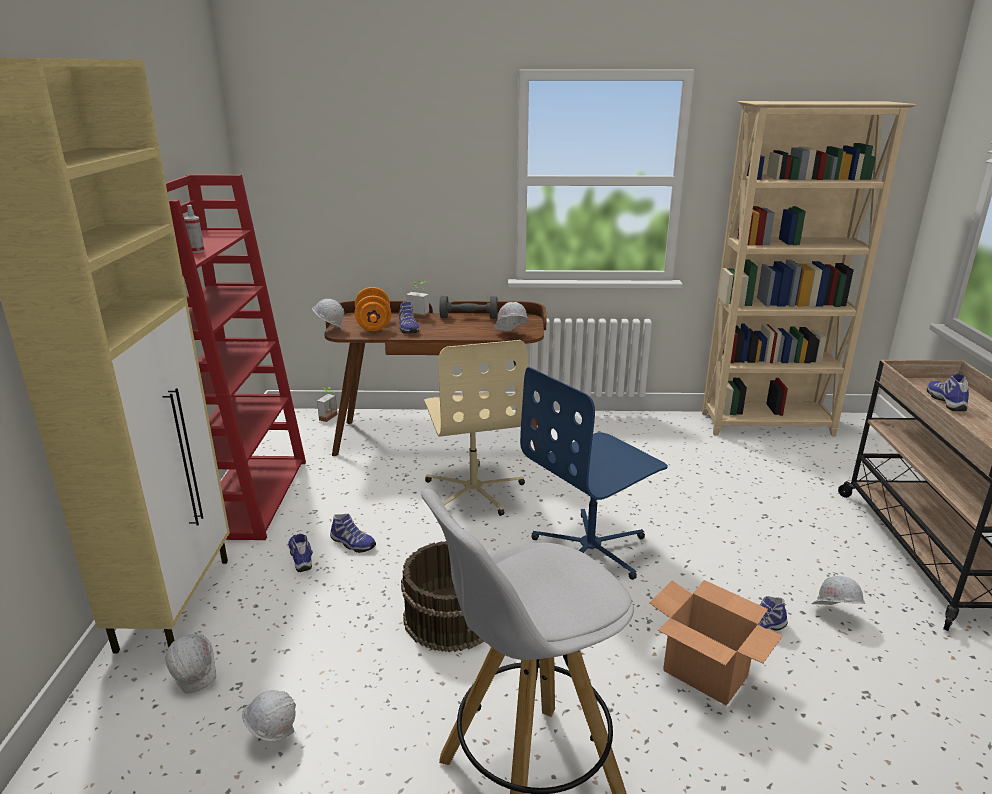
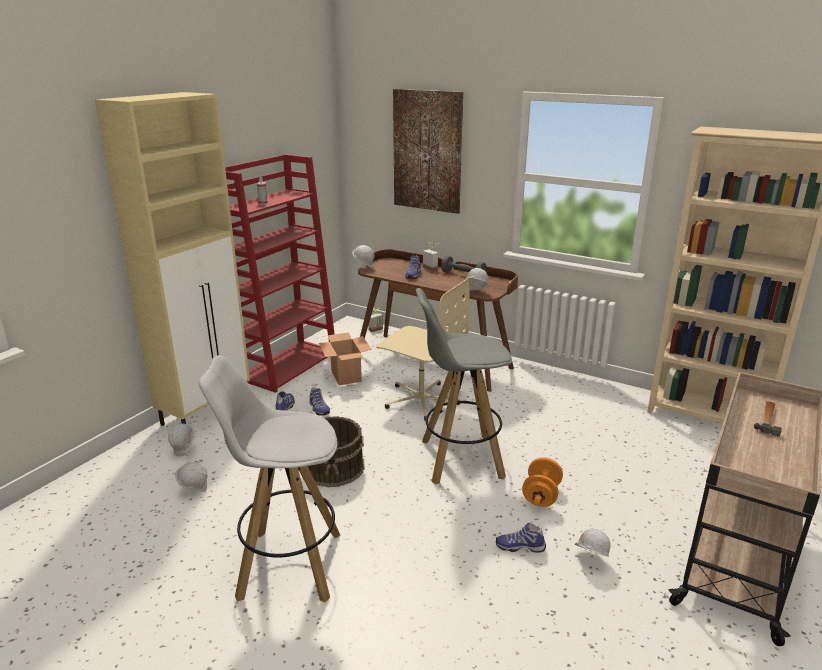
camera: 30 degrees right, 0 degrees up
orange dumbbell [355,287,391,331] -> orange dumbbell moved to [522,457,563,507]
beige office chair [424,340,528,516] -> beige office chair turned 75 degrees counterclockwise [376,278,470,421]
blue office chair [520,367,668,580] -> grey stool [416,288,512,485]
cardboard box [650,580,783,705] -> cardboard box moved to [319,333,372,385]
shoe [927,373,969,411] -> hammer [754,401,782,437]
none -> picture [393,89,463,214]

